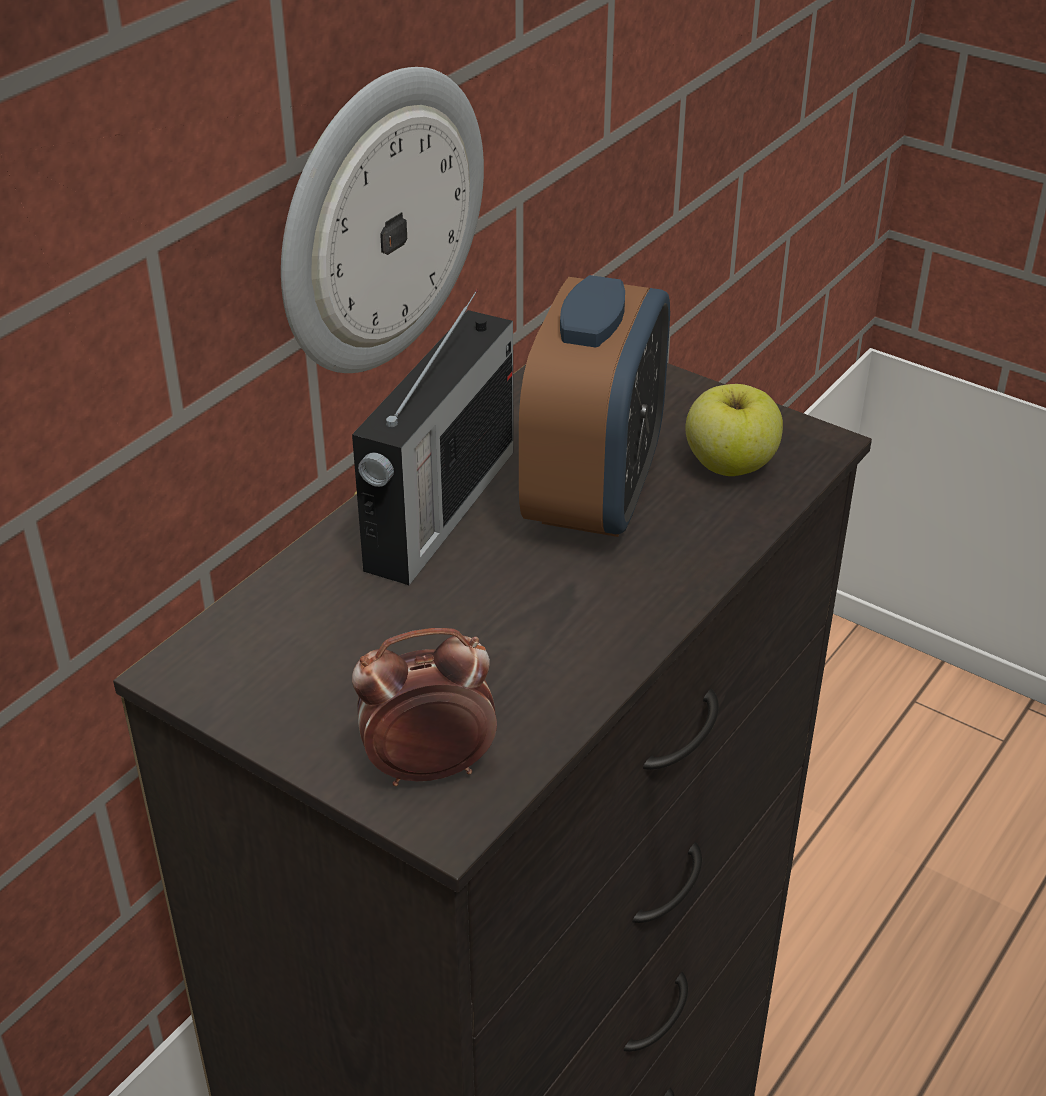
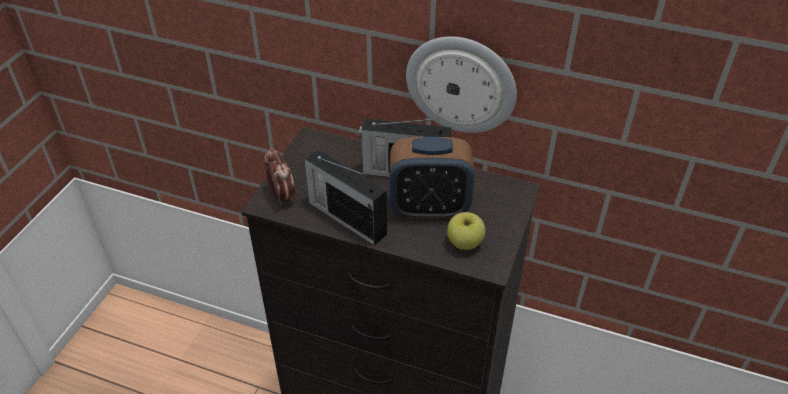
camera: 75 degrees right, 5 degrees up
none -> radio [304,150,387,245]

